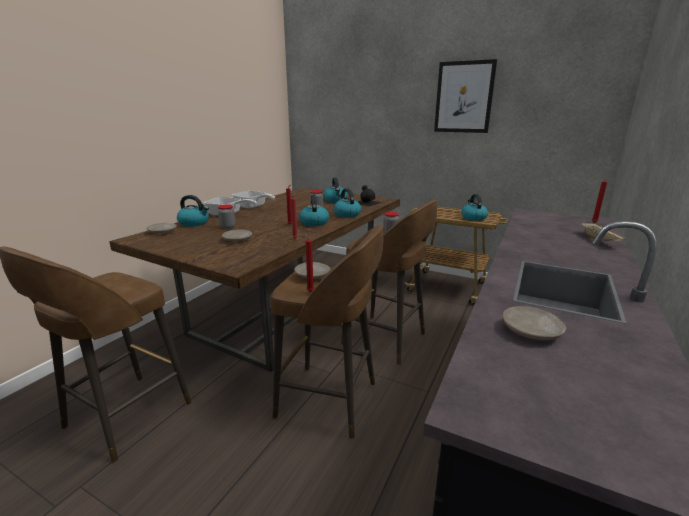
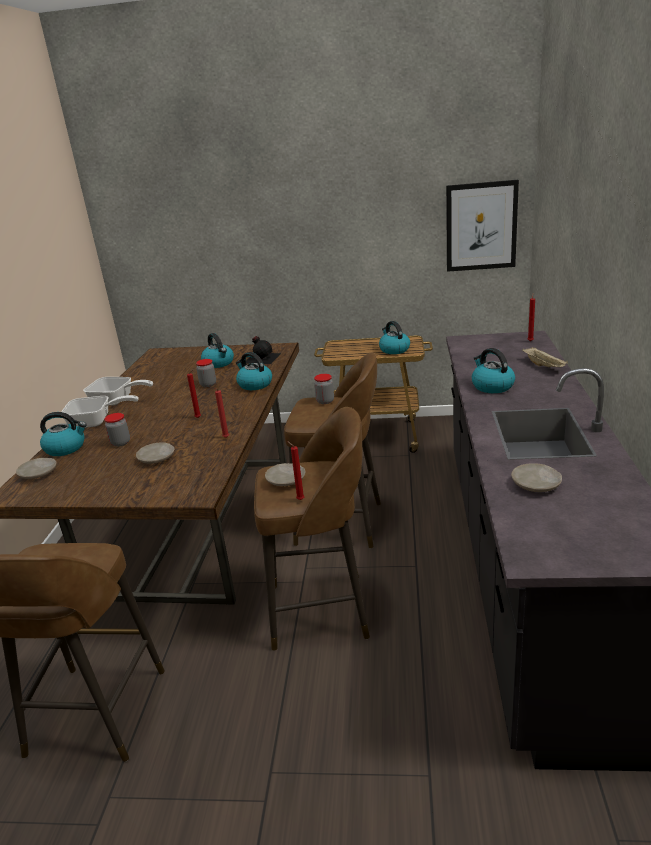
camera: 20 degrees left, 5 degrees up
kettle [299,195,329,226] -> kettle moved to [472,348,515,393]
picture [434,59,497,133] -> picture moved to [446,180,519,272]

